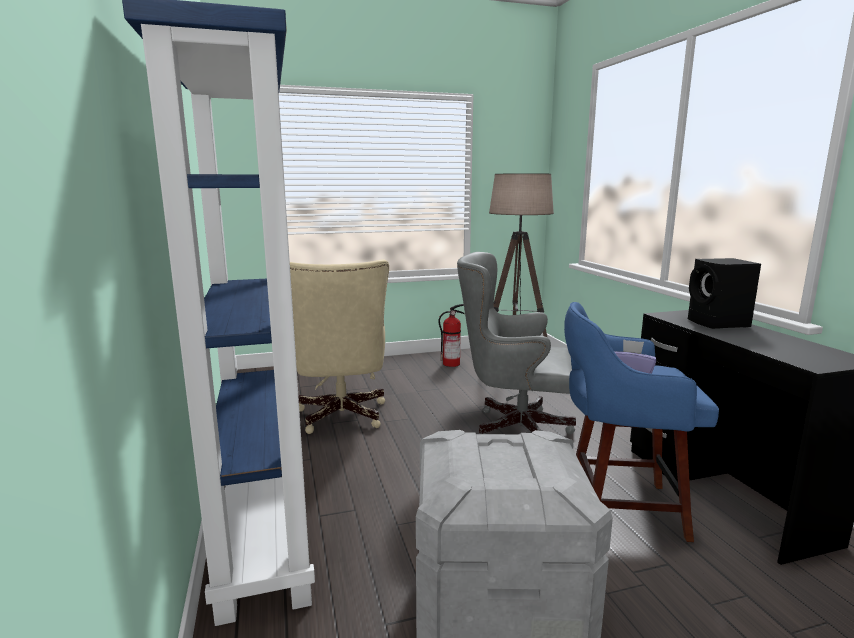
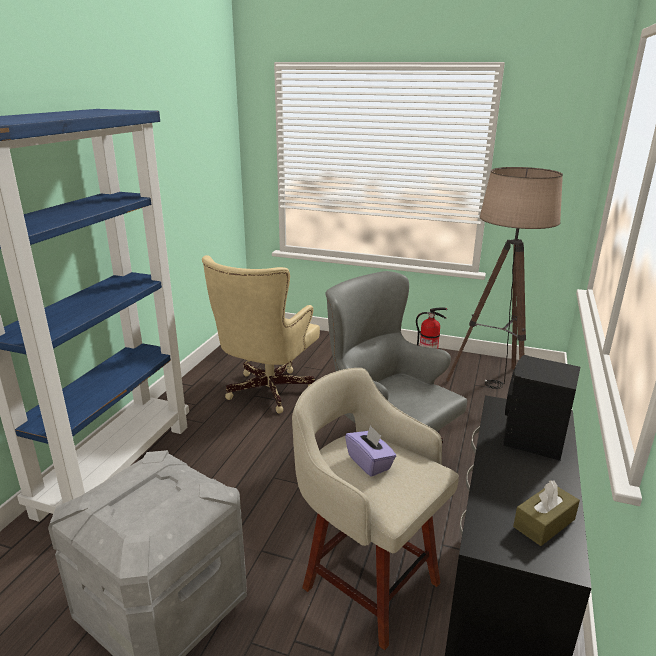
camera: 35 degrees right, 10 degrees up
blue stool [564,302,719,542] -> beige stool [292,368,459,650]
none -> brown tissue box [513,480,580,546]

